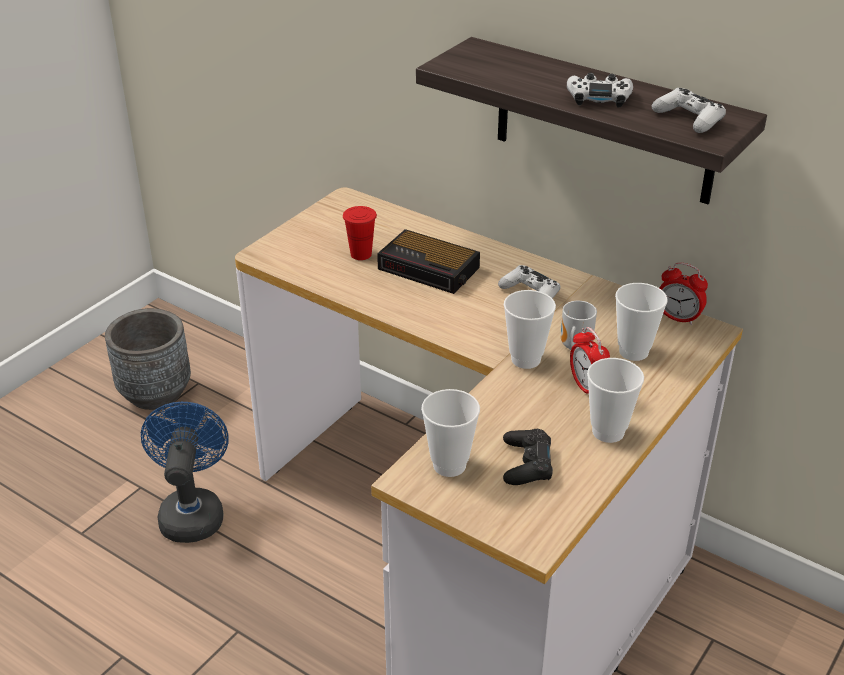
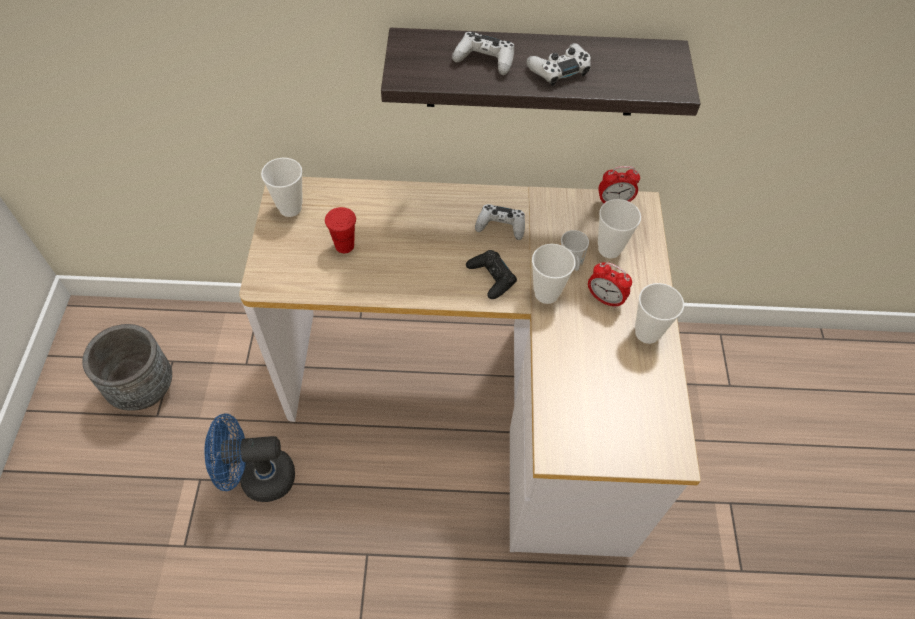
camera: 35 degrees left, 20 degrees up
blue fan [141,402,229,543] -> blue fan turned 60 degrees counterclockwise [205,413,295,502]
alarm clock [377,229,480,294] -> none
cup [421,389,480,477] -> cup moved to [261,158,303,217]
black game controller [503,429,553,485] -> black game controller moved to [466,250,517,299]
white game controller [652,88,726,133] -> white game controller moved to [452,32,514,75]

